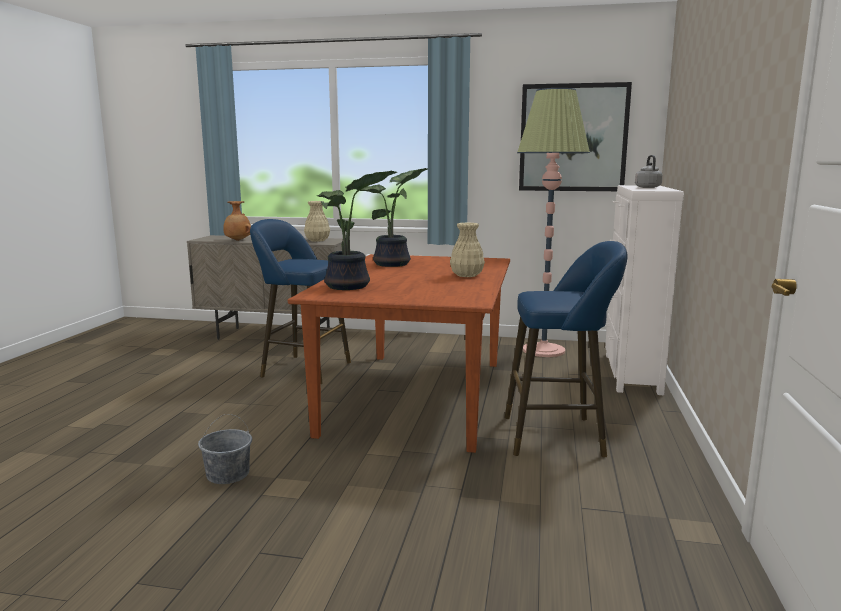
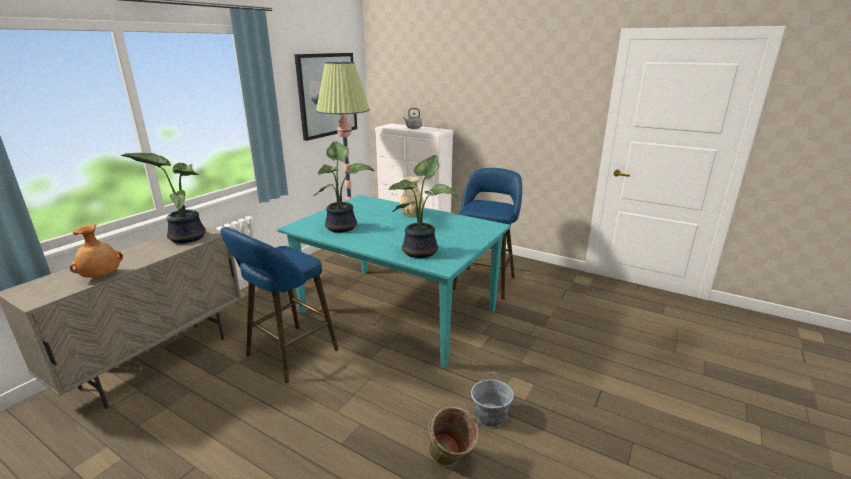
camera: 70 degrees left, 10 degrees up
brown dining table [288,254,510,453] -> turquoise dining table [277,195,511,368]
beige vase [304,201,330,242] -> potted plant [120,153,206,243]
none -> green bucket [428,407,478,466]

